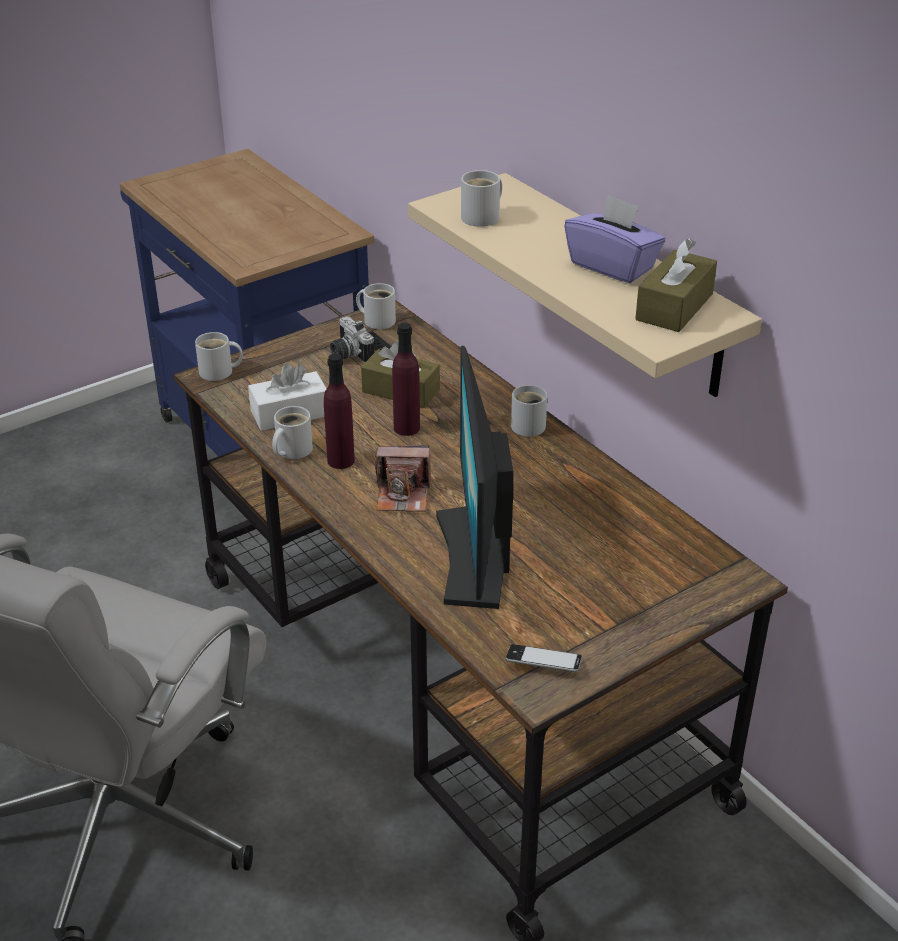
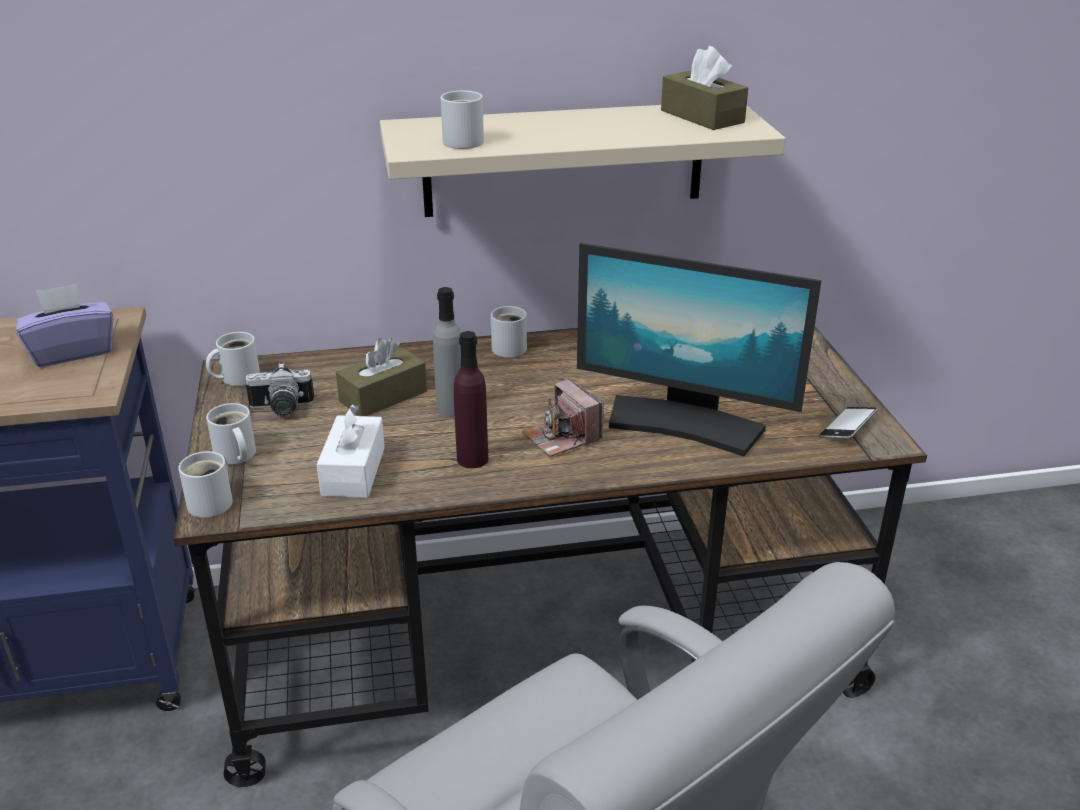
camera: 65 degrees left, 5 degrees down
white mug [272,406,313,459] -> white mug moved to [206,403,256,465]
camera [375,445,431,512] -> camera turned 120 degrees clockwise [522,379,604,457]
purple bottle [392,323,420,436] -> grey bottle [433,287,461,417]
purple tissue box [564,195,665,283] -> purple tissue box moved to [16,284,113,367]

